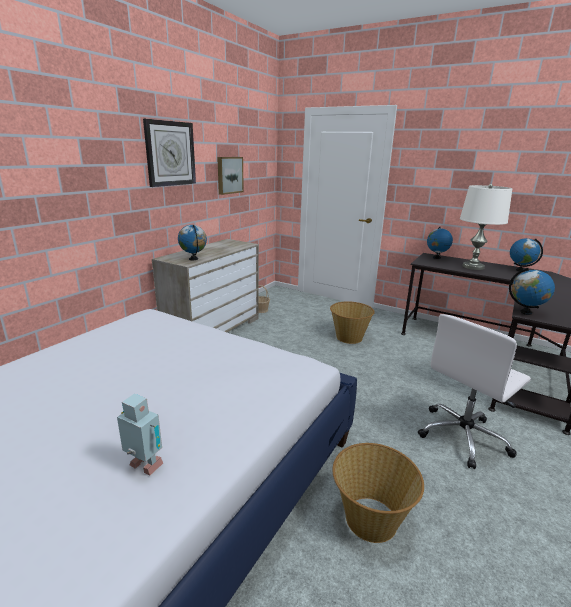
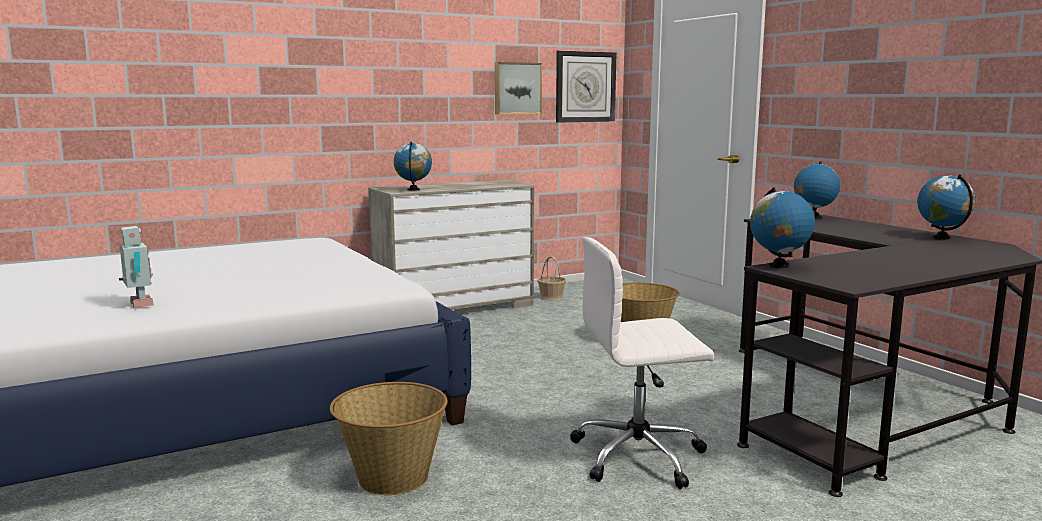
camera: 30 degrees right, 10 degrees down
wall clock [143,119,196,187] -> wall clock moved to [556,51,617,123]
white table lamp [460,184,512,270] -> none

